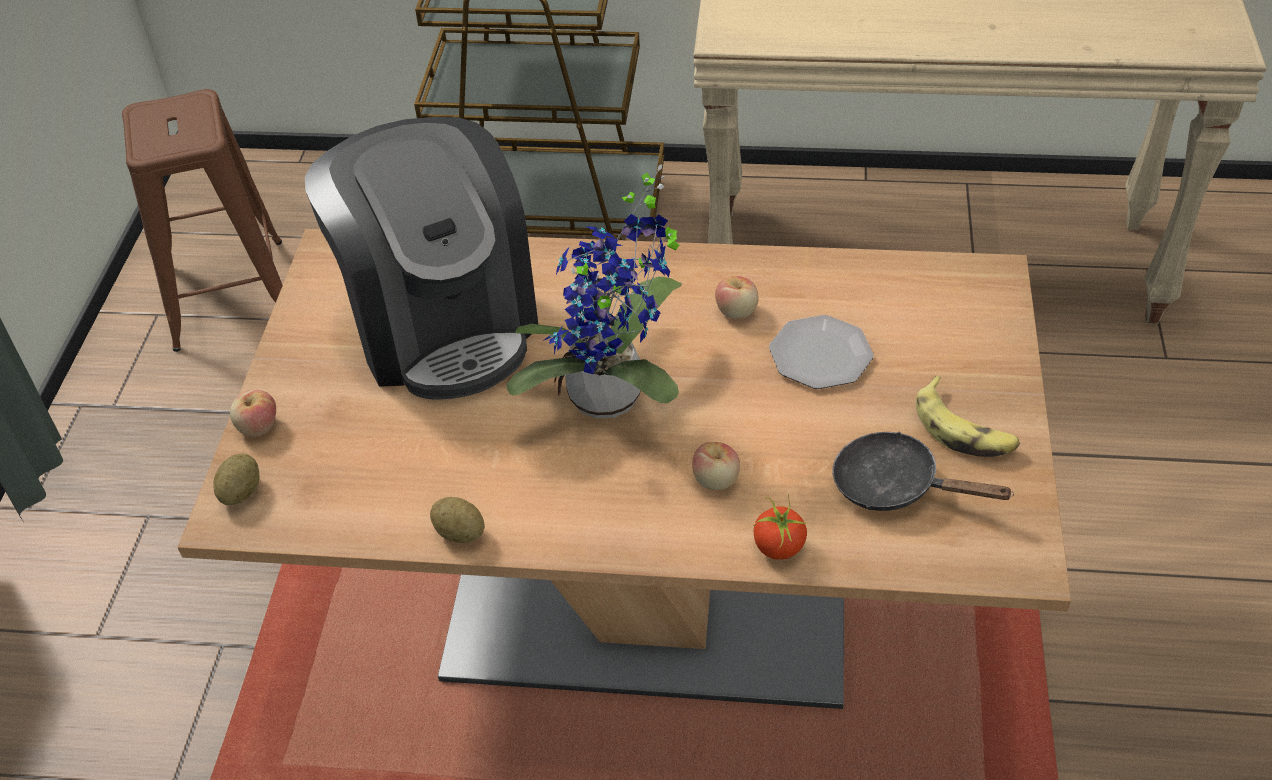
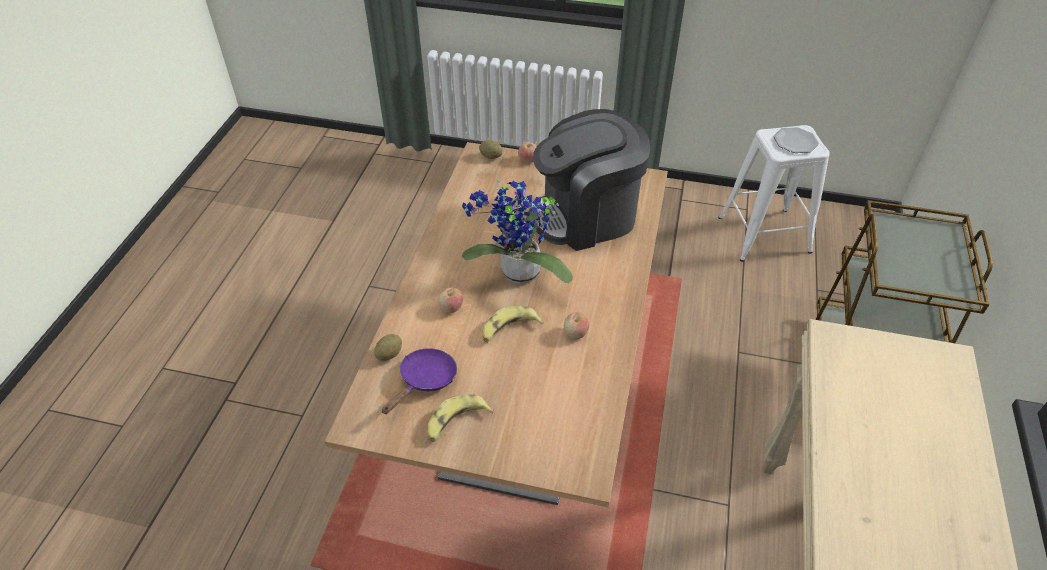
camera: 95 degrees right, 0 degrees up
brown stool [122,89,283,352] -> white stool [718,125,830,262]
potato [430,497,485,543] -> potato moved to [374,334,402,361]
tomato [754,494,808,559] -> none
plate [769,315,874,389] -> plate moved to [774,127,819,153]
black frying pan [832,431,1014,511] -> purple frying pan [382,348,457,414]
none -> banana [482,306,544,343]

